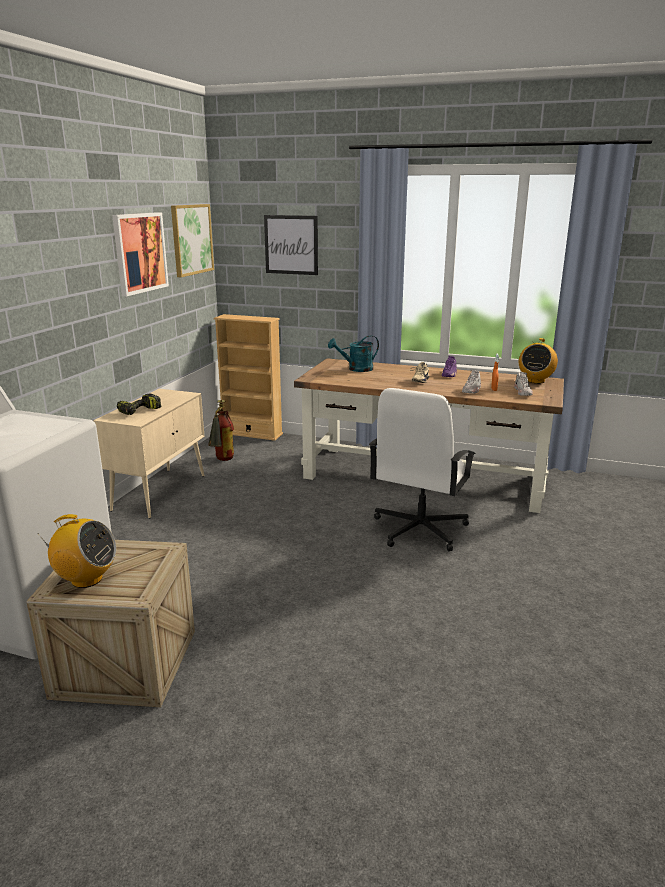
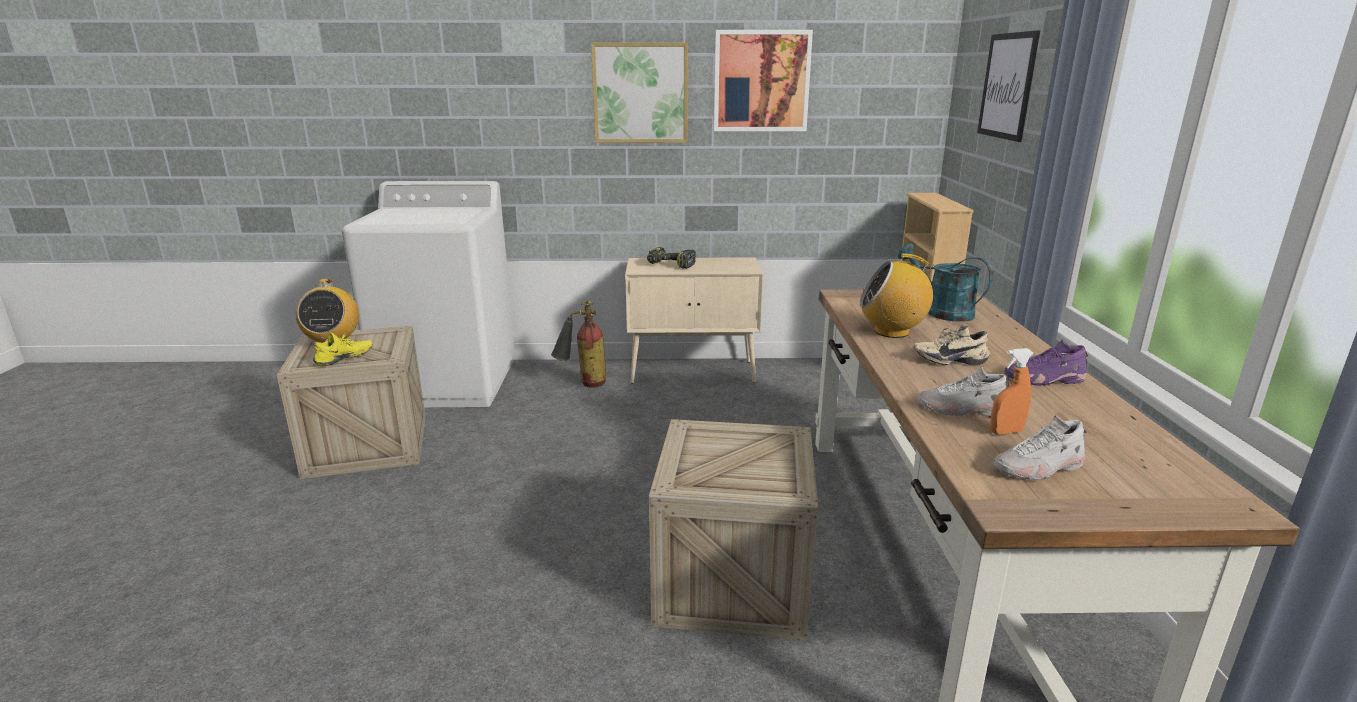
camera: 70 degrees right, 0 degrees up
picture [171,204,214,277] -> picture moved to [591,42,688,143]
fire extinguisher [208,400,234,461] -> fire extinguisher moved to [551,301,606,388]
white office chair [369,388,476,551] -> crate [649,419,818,641]
radio [519,338,558,384] -> radio moved to [860,254,933,338]
none -> yellow shoe [313,332,373,367]

